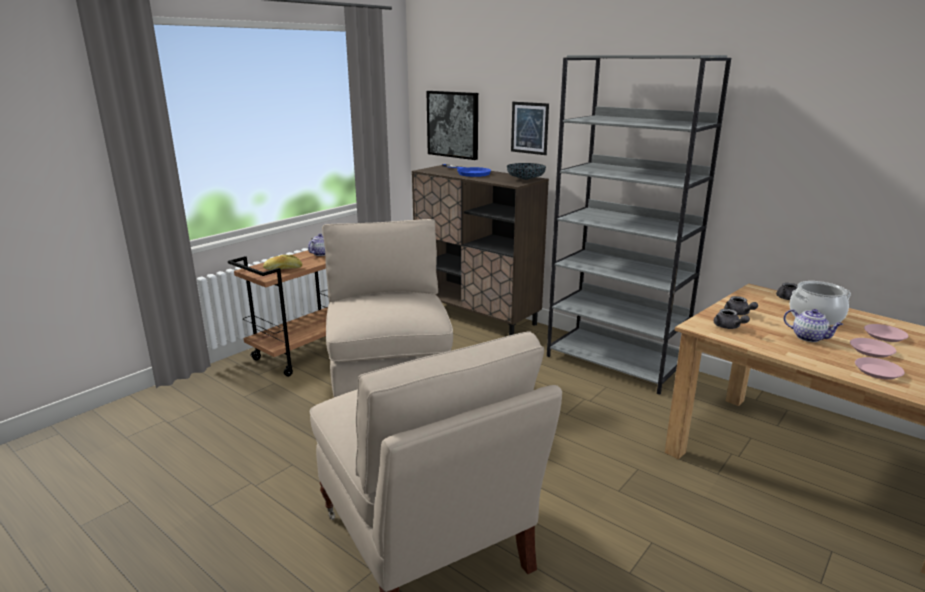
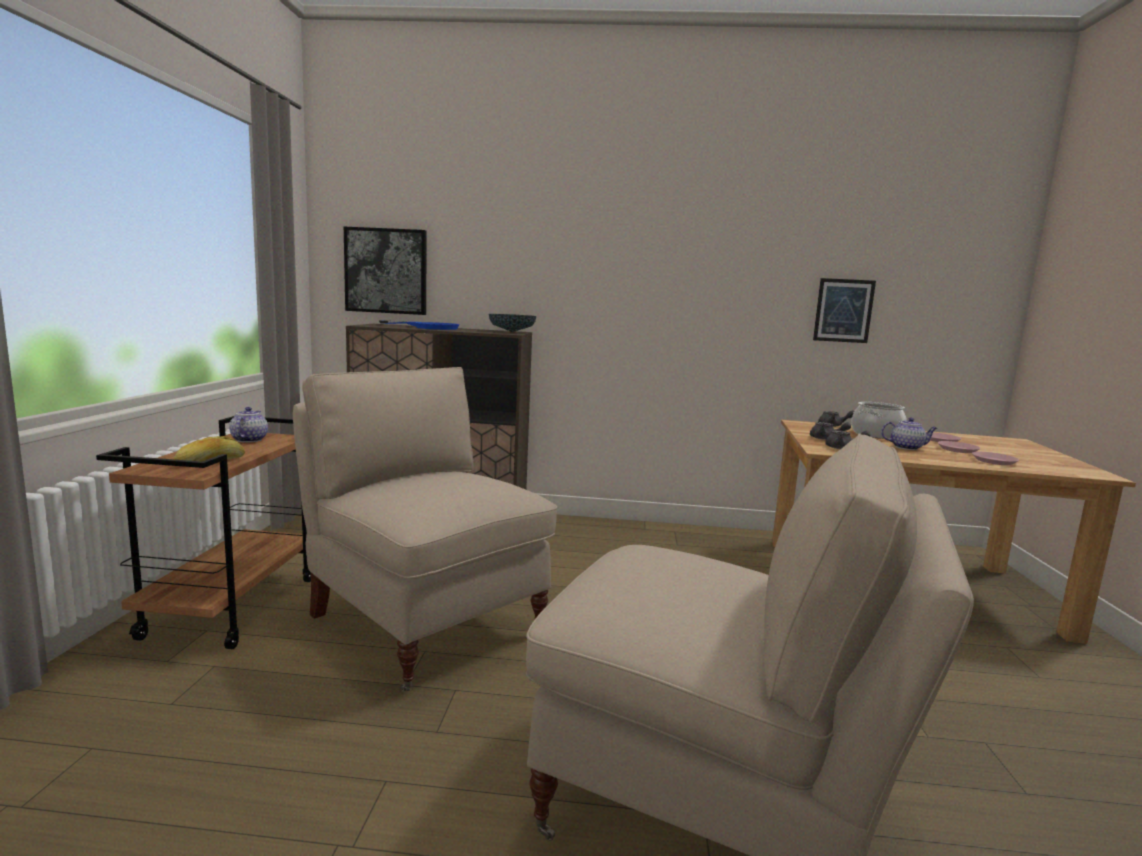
camera: 35 degrees left, 10 degrees down
picture [511,102,549,155] -> picture moved to [813,278,876,343]
grey bookcase [547,55,731,395] -> none

